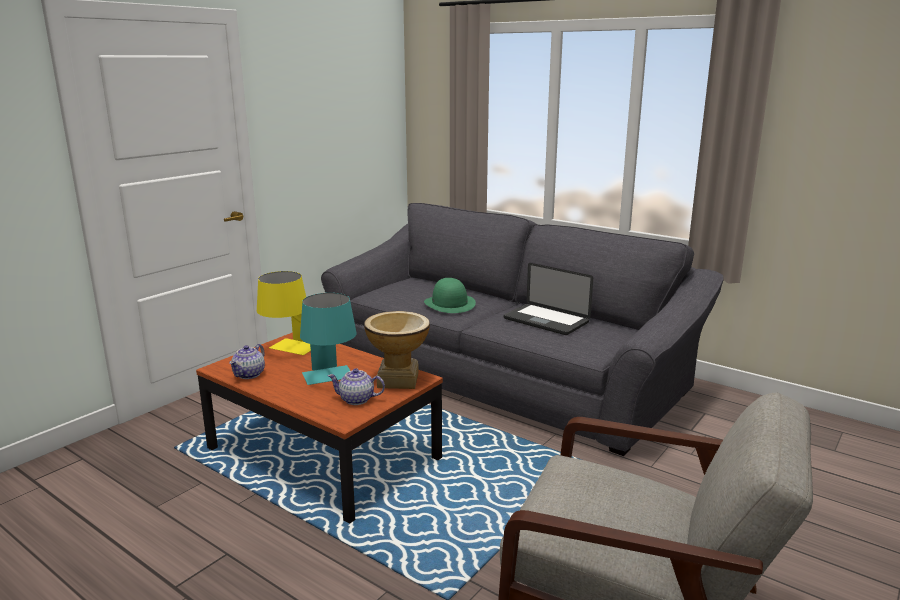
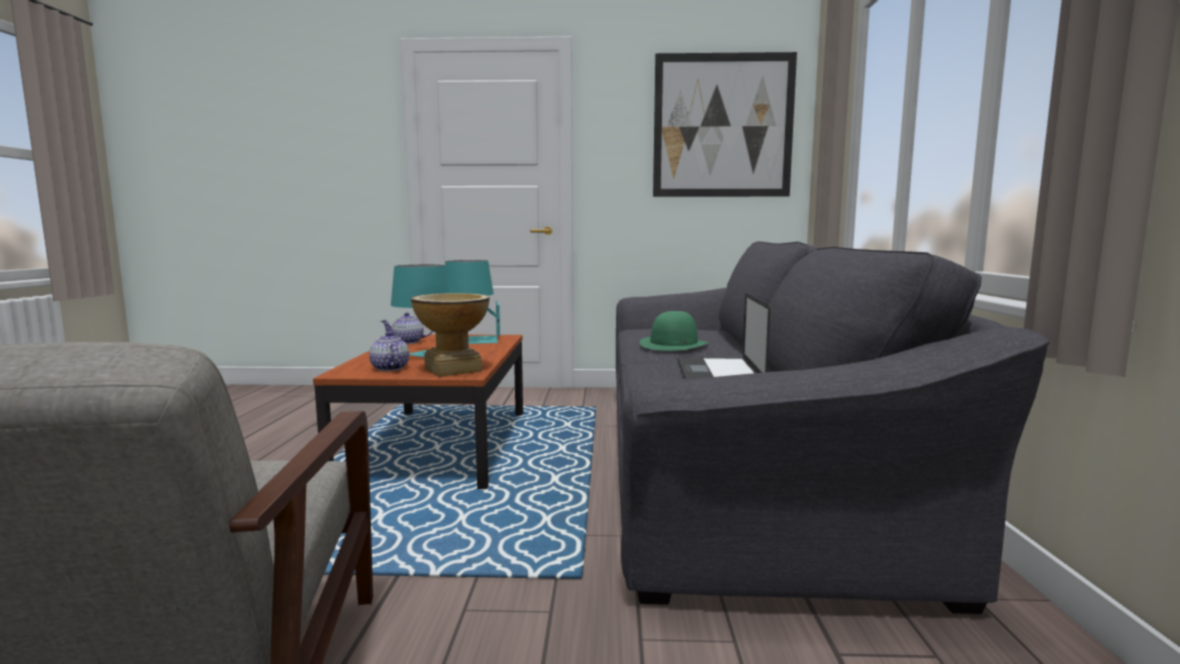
camera: 55 degrees right, 10 degrees down
yellow table lamp [257,271,311,355] -> turquoise table lamp [445,260,500,344]
none -> picture [653,52,797,197]

